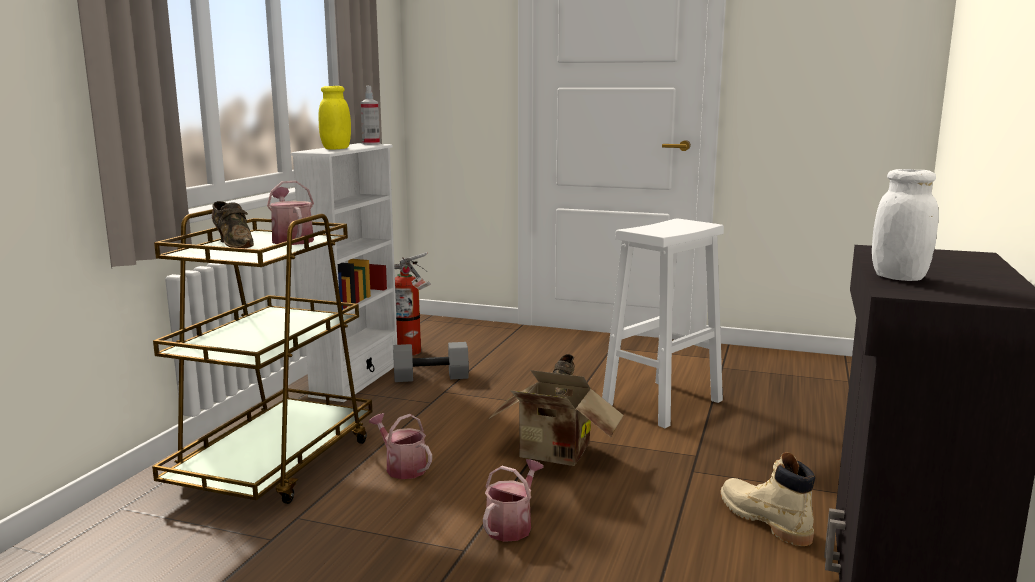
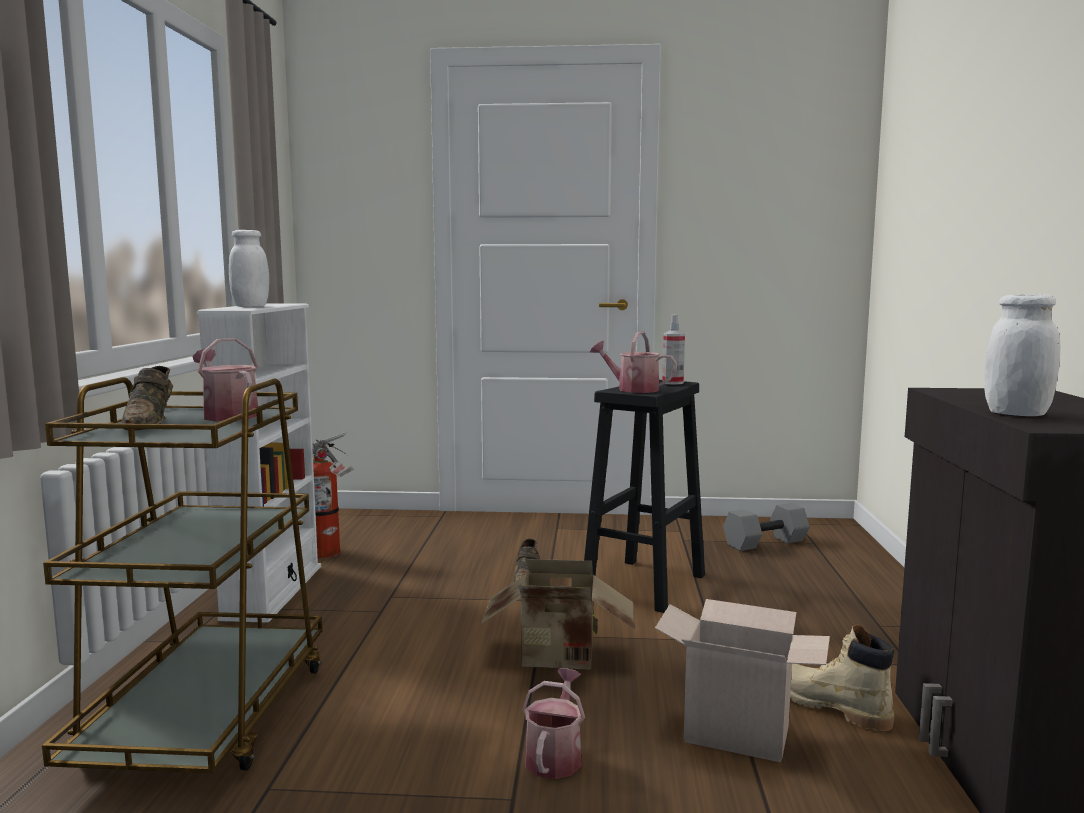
camera: 15 degrees left, 5 degrees down
brown shoe [212,201,254,248] -> brown shoe turned 45 degrees clockwise [122,366,173,430]
yellow jar [318,86,351,150] -> white jar [229,230,269,307]
spray bottle [360,86,380,145] -> spray bottle moved to [662,314,685,384]
watering can [369,413,432,479] -> watering can moved to [590,332,677,393]
grey dumbbell [393,342,469,382] -> grey dumbbell moved to [723,503,809,551]
white stool [602,219,724,428] -> black stool [584,380,705,613]
none -> cardboard box [655,599,830,762]

